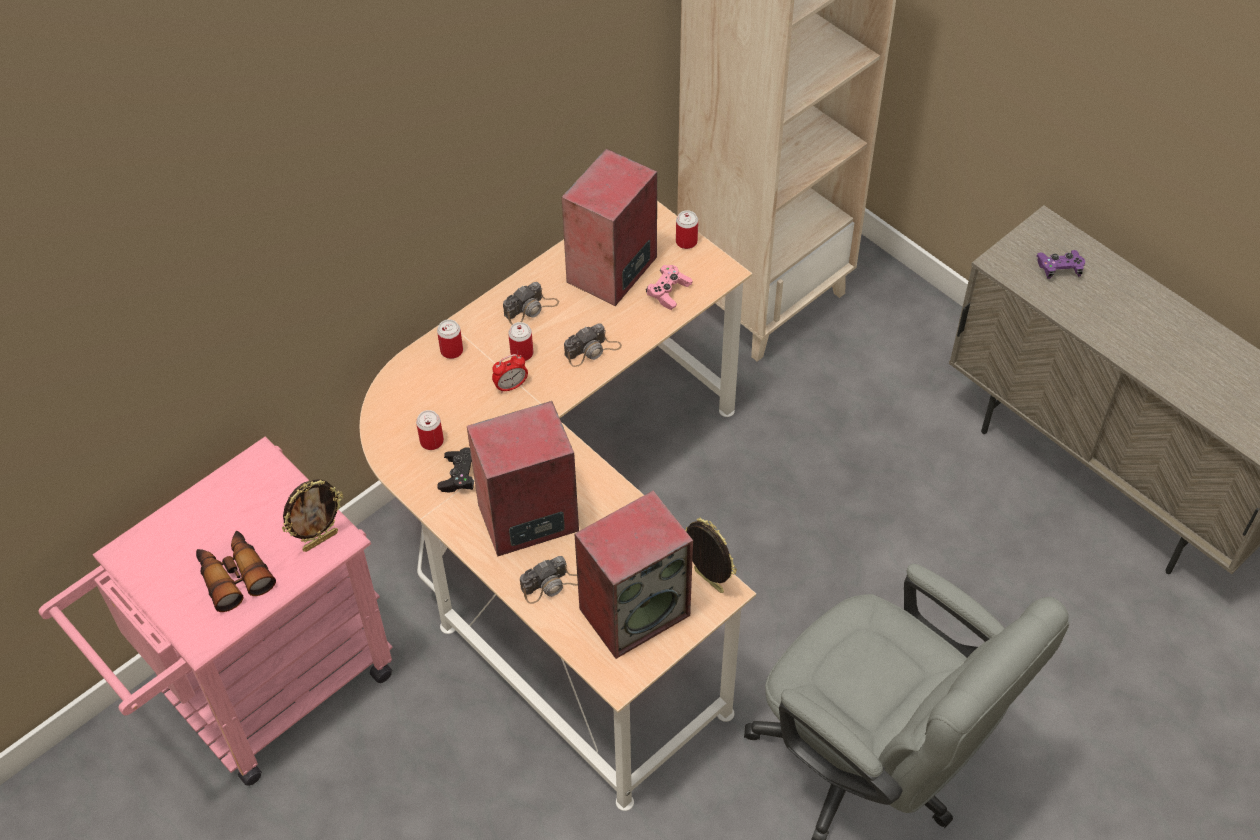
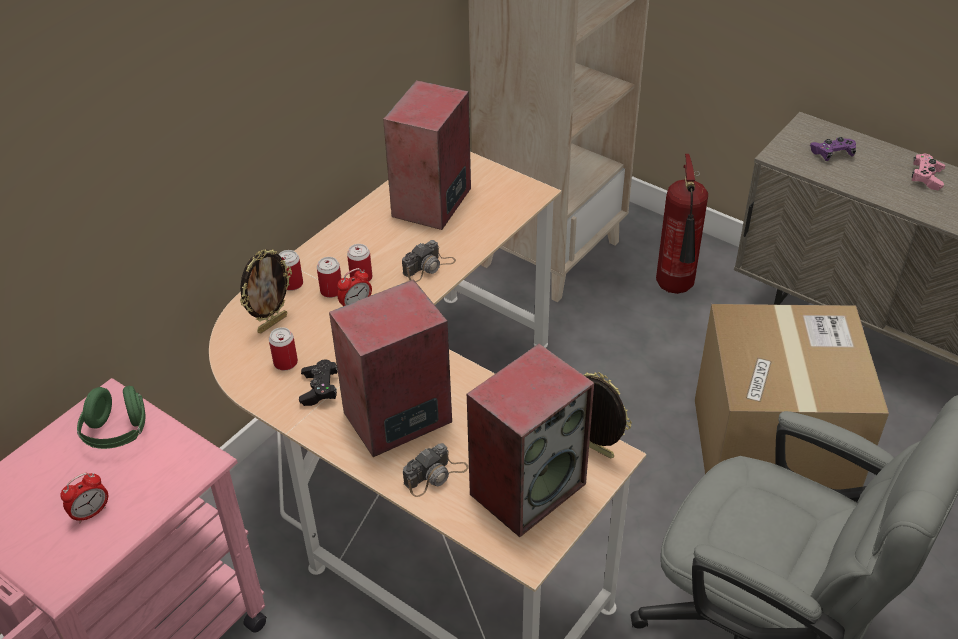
camera: 10 degrees left, 10 degrees down
binoculars [196,531,276,612] -> alarm clock [60,473,108,523]
picture frame [282,479,343,552] -> picture frame moved to [240,249,292,333]
camera [503,282,559,325] -> none
pink game controller [646,265,693,310] -> pink game controller moved to [912,154,945,191]
can [676,210,698,249] -> can moved to [317,257,342,298]
none -> green headphones [77,385,145,449]
none -> fire extinguisher [656,154,708,294]
none -> cardboard box [695,304,889,489]

